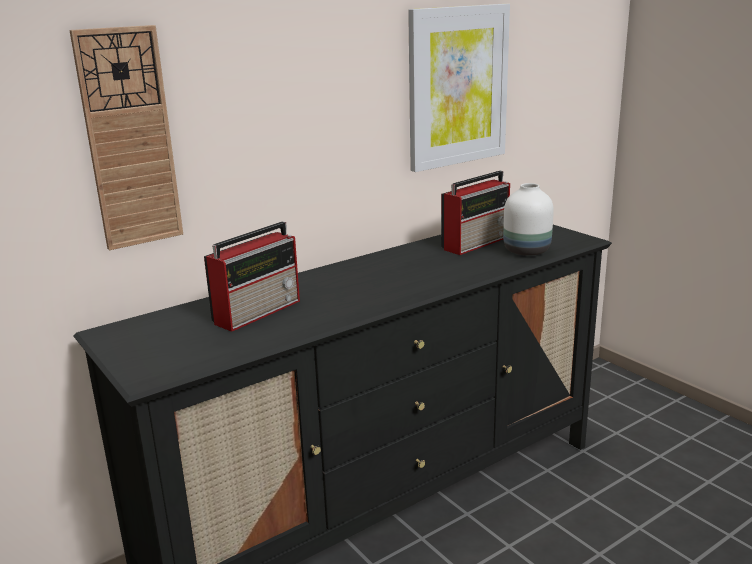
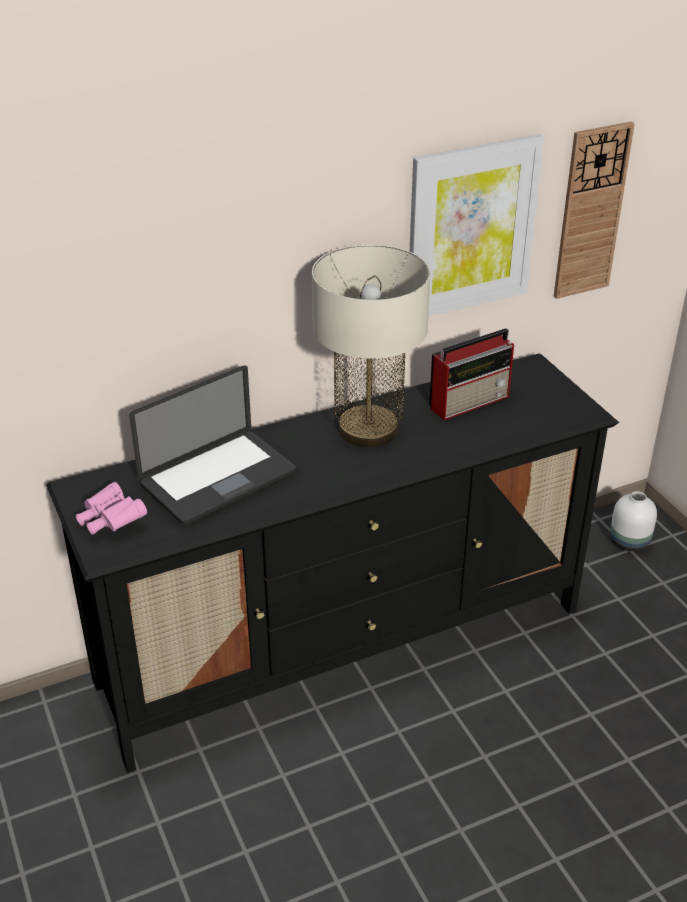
camera: 10 degrees right, 15 degrees up
wall clock [70,25,183,250] -> wall clock moved to [554,122,635,299]
radio [204,222,300,332] -> laptop [129,365,296,525]
white vase [503,183,554,256] -> white vase moved to [610,491,657,551]
none -> pink binoculars [75,482,147,535]
none -> table lamp [312,244,431,447]

